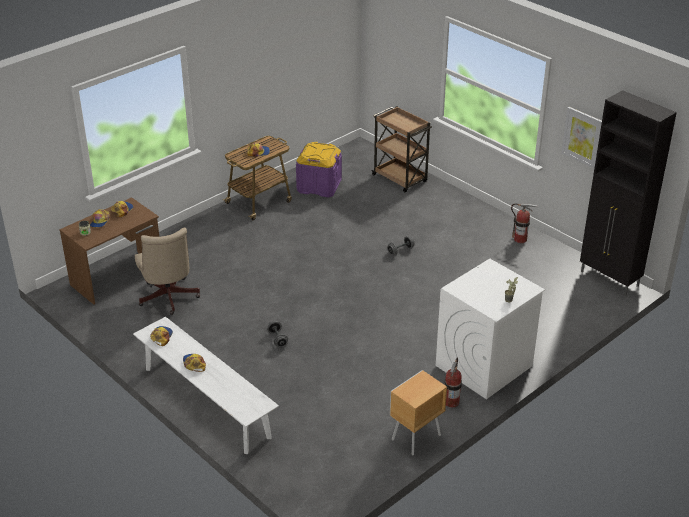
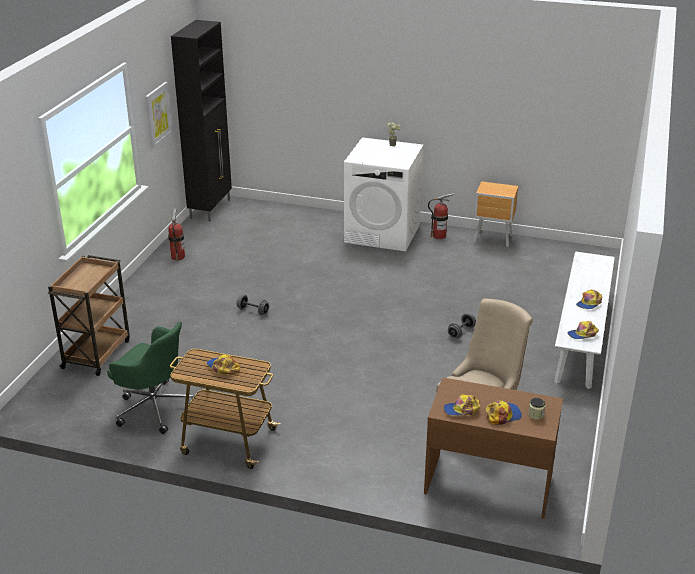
camera: 120 degrees left, 5 degrees down
purple storage box [296,142,342,198] -> green office chair [107,321,194,434]

